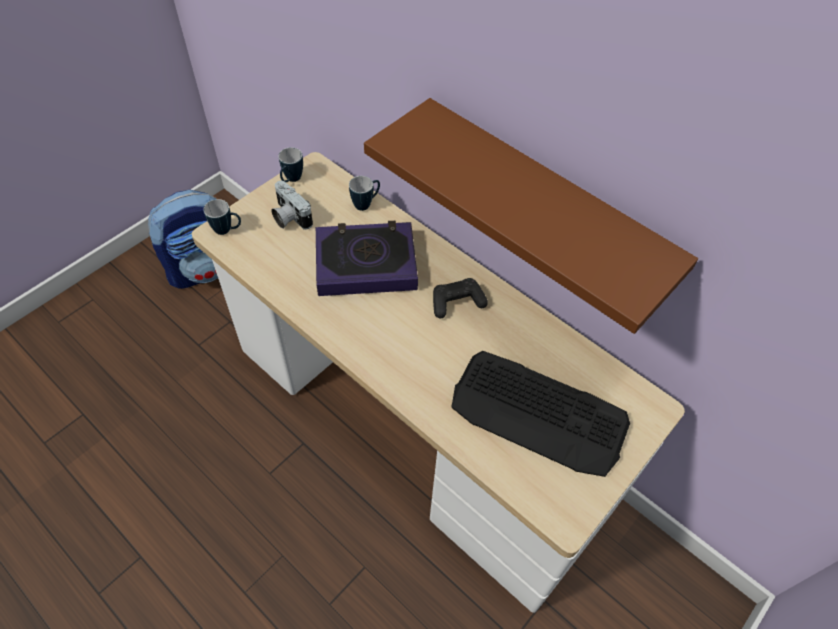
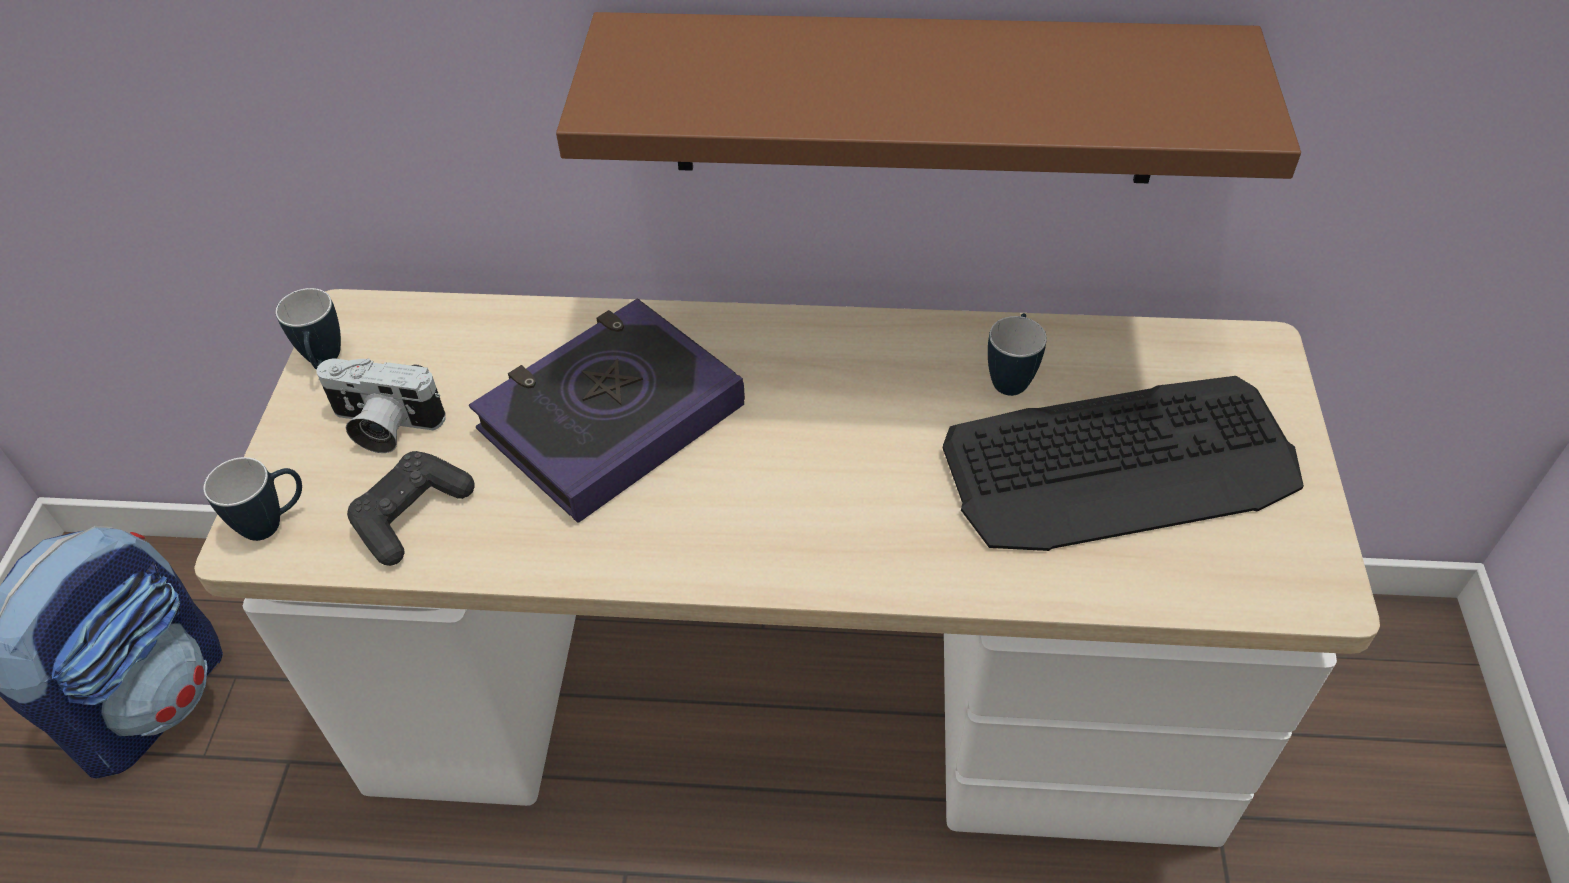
camera: 35 degrees left, 5 degrees down
mug [349,176,380,211] -> mug moved to [988,313,1047,396]
black game controller [433,278,488,319] -> black game controller moved to [347,451,474,566]

